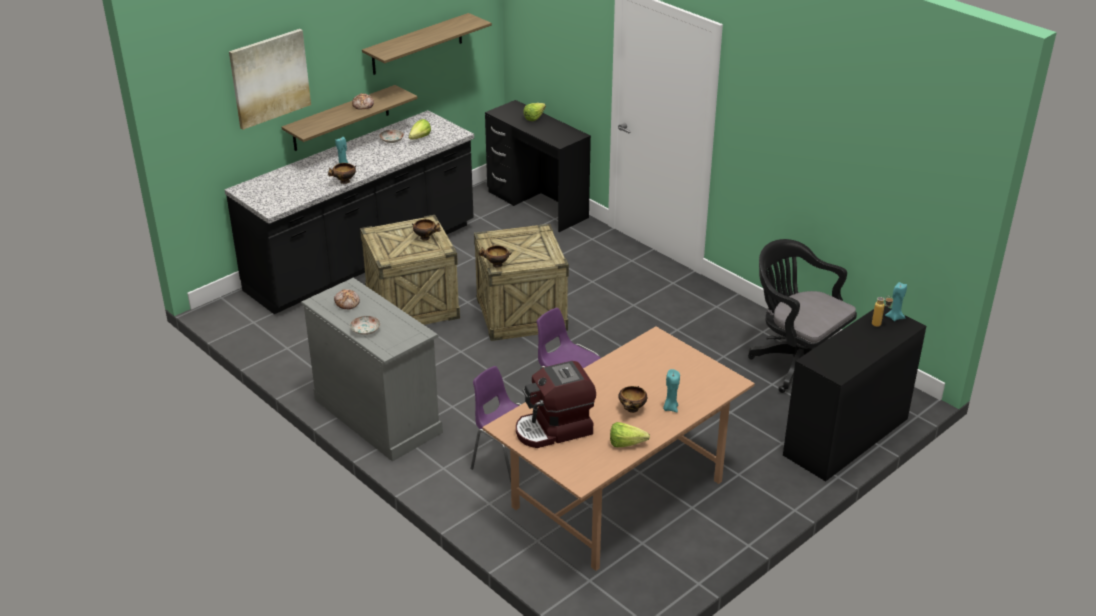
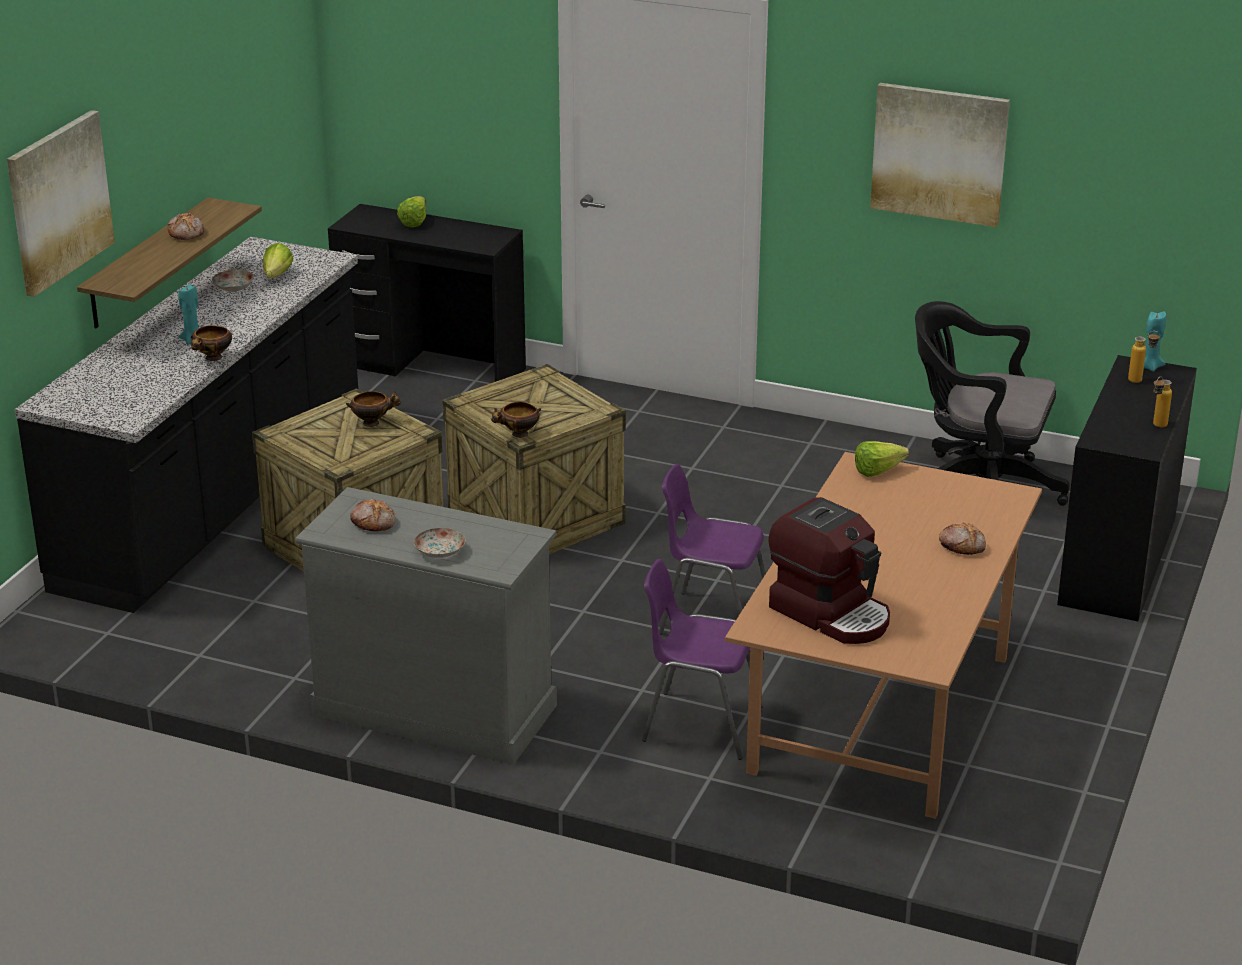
camera: 25 degrees left, 5 degrees down
shelf [362,13,492,75] -> none
coffee machine [516,361,596,448] -> coffee machine turned 90 degrees counterclockwise [769,497,890,644]
lettuce [610,422,650,447] -> lettuce moved to [855,441,909,477]
bowl [618,386,647,413] -> none
turquoise candle [663,369,680,412] -> bread [939,522,986,555]
none -> picture [870,83,1010,227]
none -> bottle [1153,376,1172,427]

